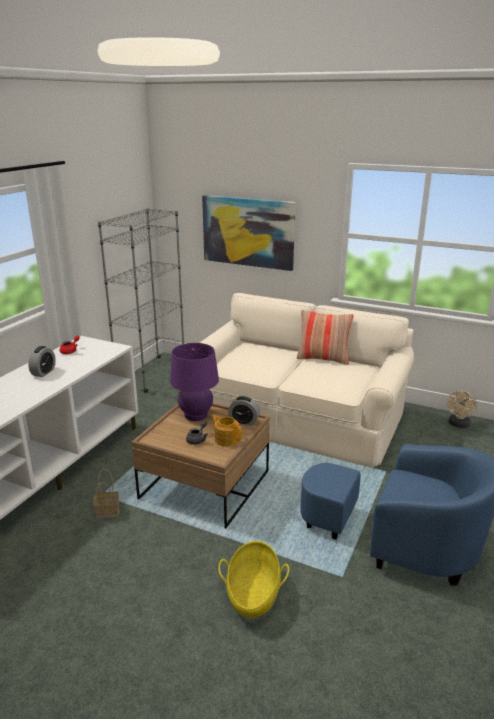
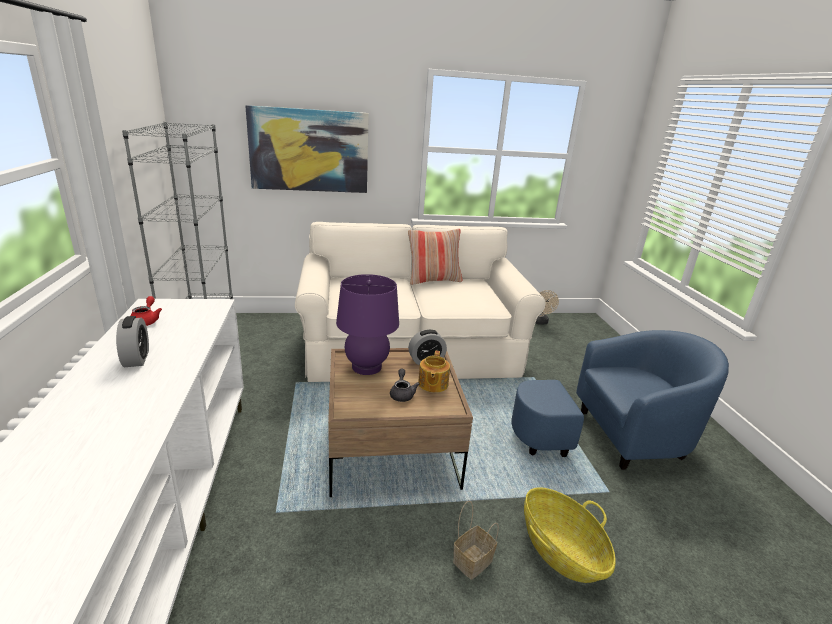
camera: 35 degrees left, 0 degrees up
basket [93,469,119,519] -> basket moved to [453,501,499,580]
teapot [211,415,242,447] -> teapot turned 90 degrees counterclockwise [418,351,450,393]

